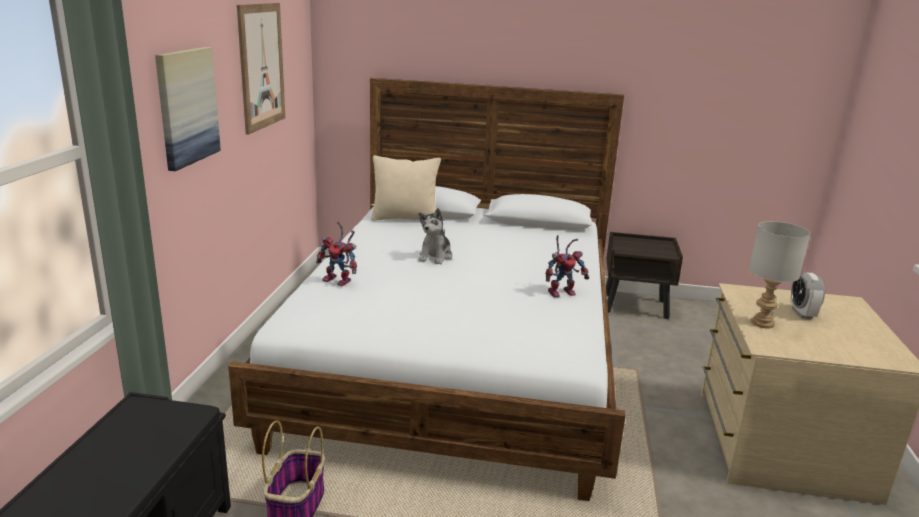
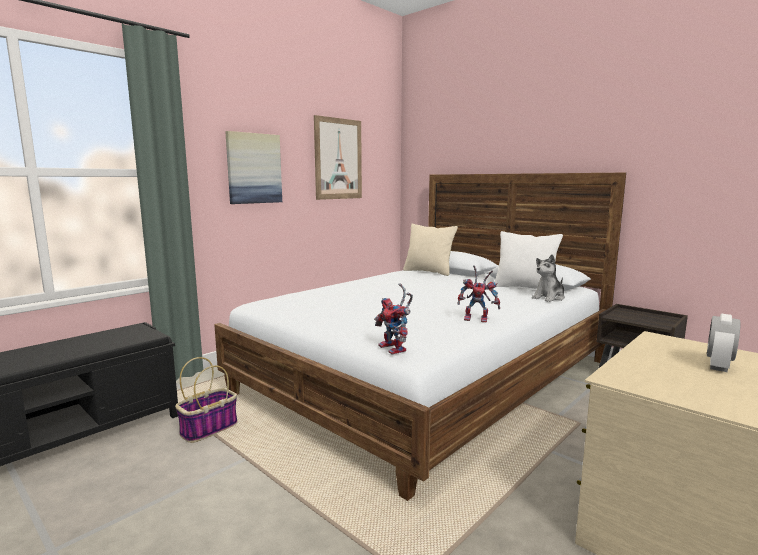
camera: 35 degrees right, 10 degrees down
toy robot [316,222,357,286] -> toy robot moved to [374,283,413,354]
plush toy [418,208,452,265] -> plush toy moved to [532,254,565,302]
grey table lamp [749,221,810,328] -> none
none -> white pillow [494,231,563,289]

